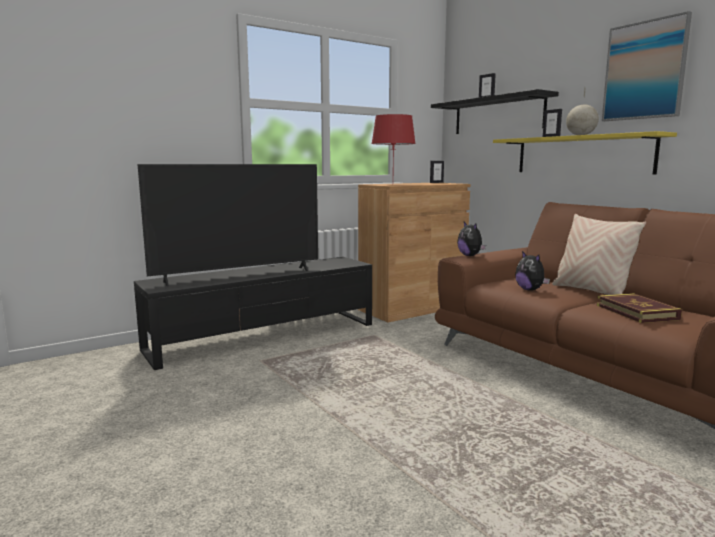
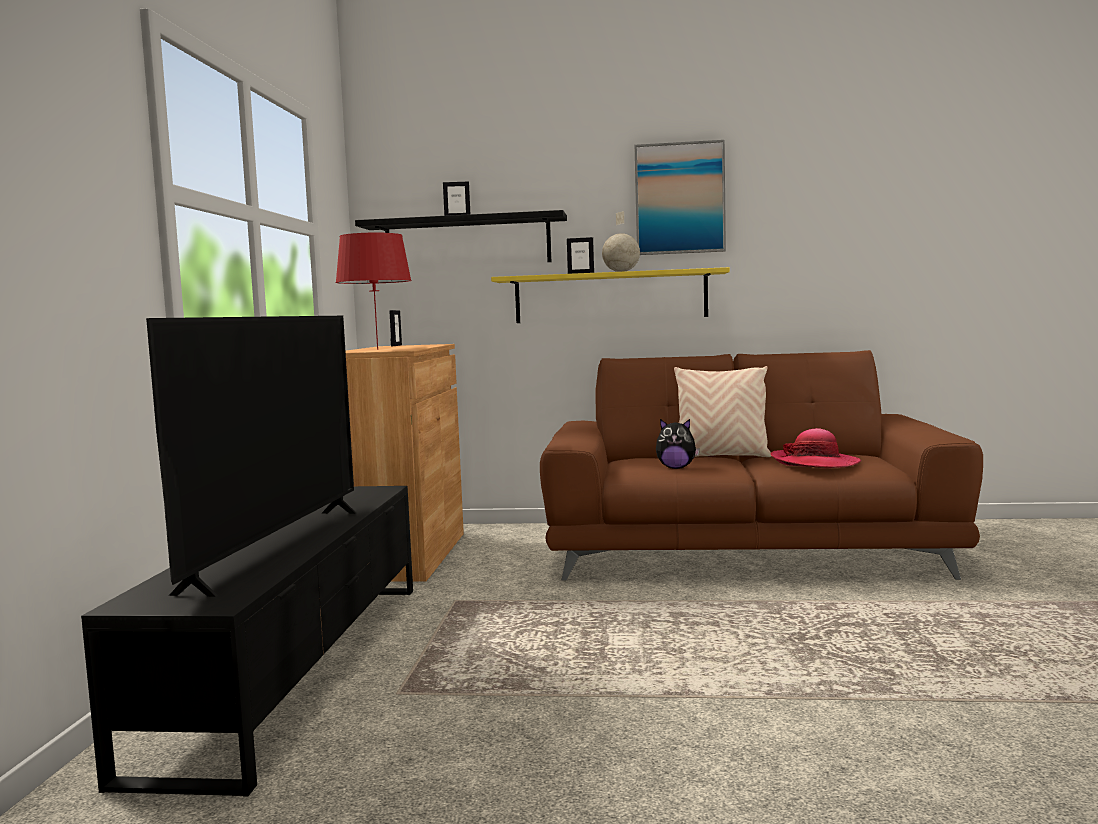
camera: 50 degrees left, 5 degrees down
plush toy [457,222,486,256] -> none
book [597,293,682,323] -> hat [771,428,862,468]

